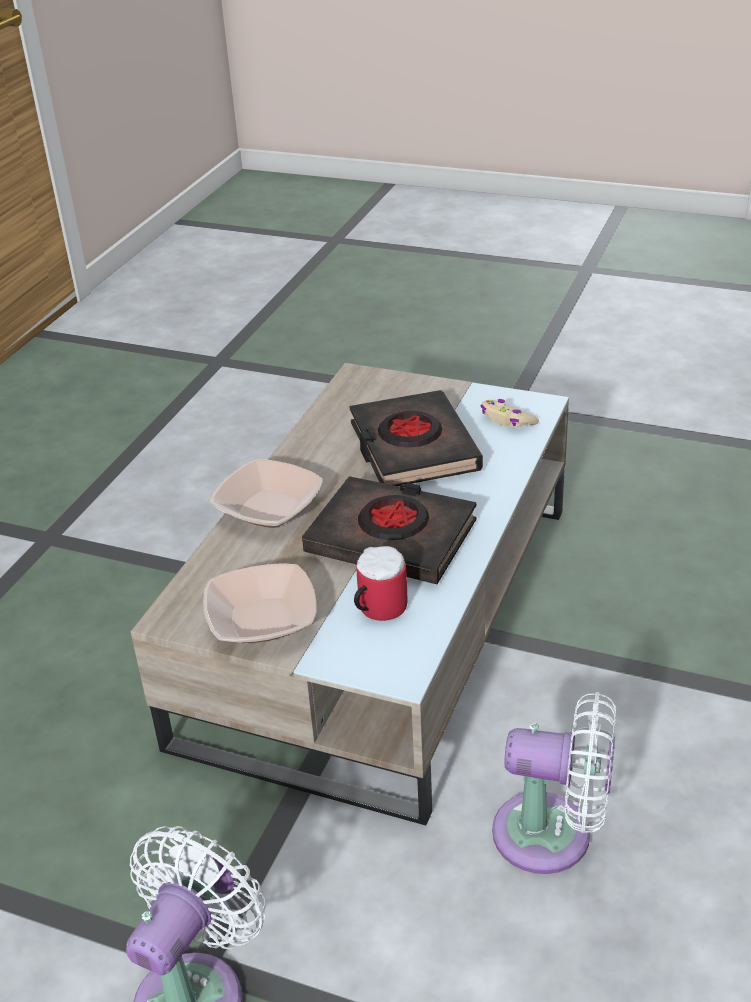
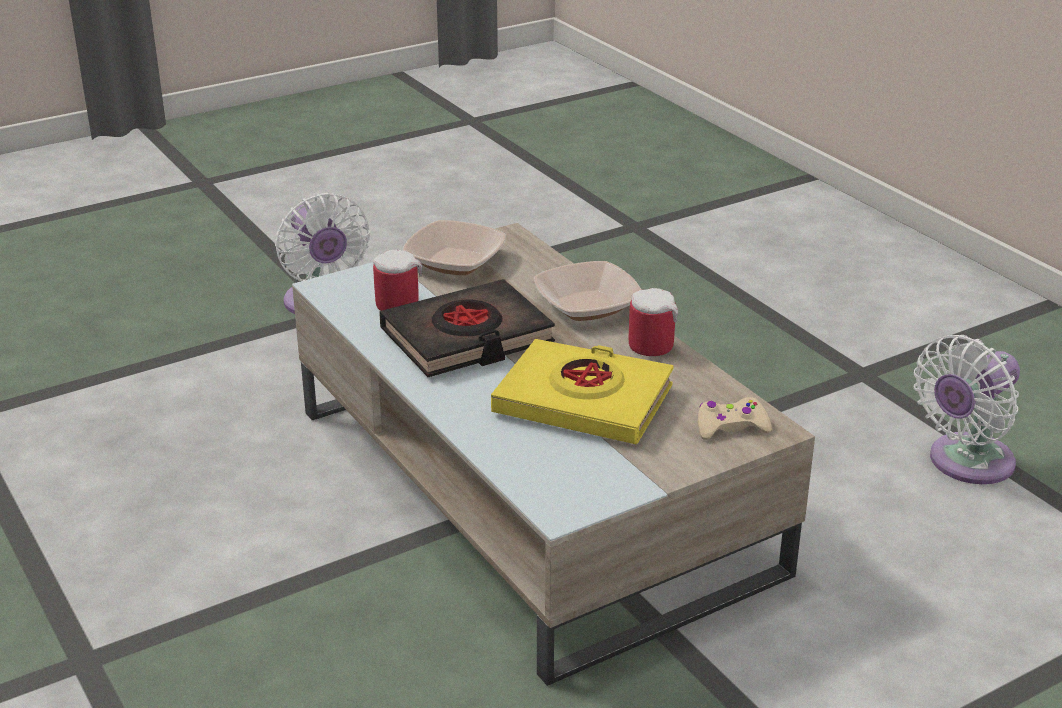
camera: 125 degrees right, 5 degrees down
black book [350,390,483,486] -> yellow book [491,339,674,445]
beige game controller [481,399,539,427] -> beige game controller moved to [698,397,772,440]
white fan [492,692,616,874] -> white fan moved to [914,335,1020,484]
none -> mug [629,288,678,356]

